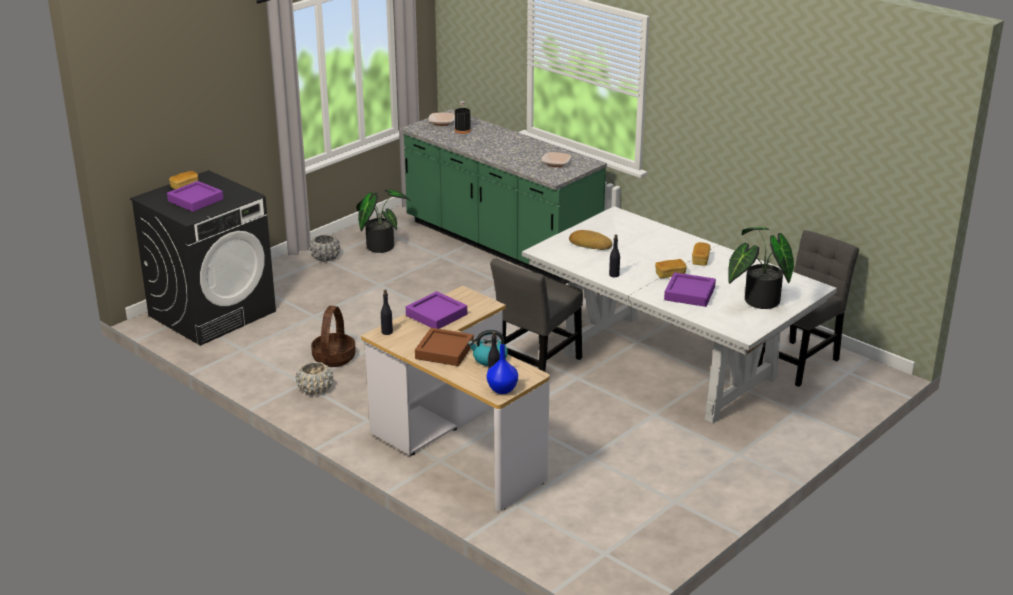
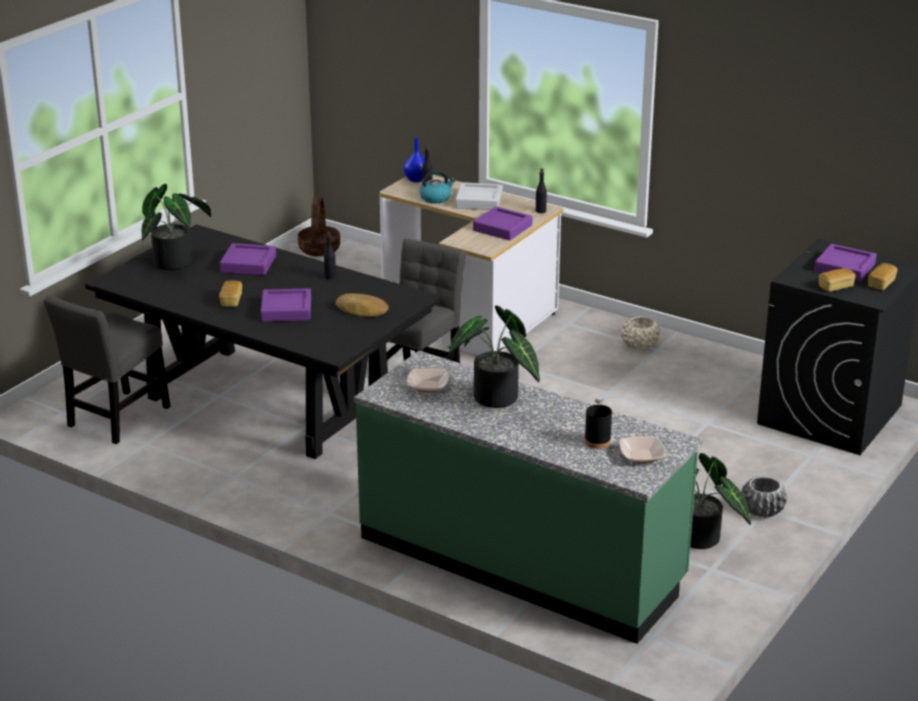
camera: 170 degrees right, 0 degrees up
basket [311,306,356,367] -> basket moved to [298,196,340,257]
brown tray [415,328,474,366] -> grey tray [455,182,503,210]
white dining table [522,206,837,423] -> black dining table [85,224,441,459]
bread [655,259,687,278] -> bread moved to [819,268,855,292]
none -> purple tray [261,288,311,322]
none -> potted plant [449,305,540,408]

